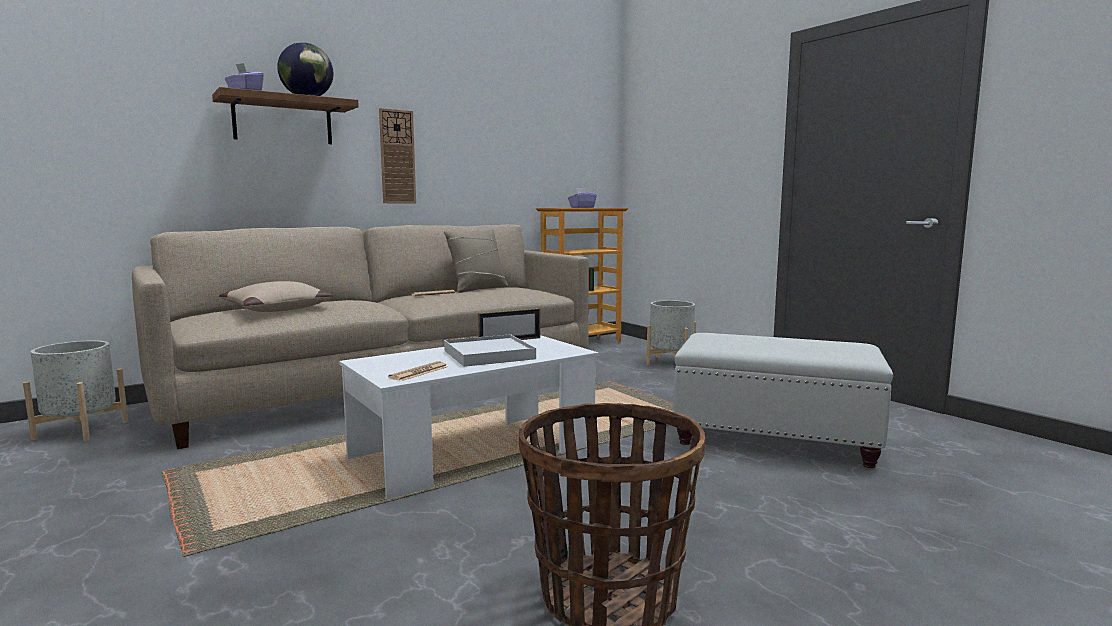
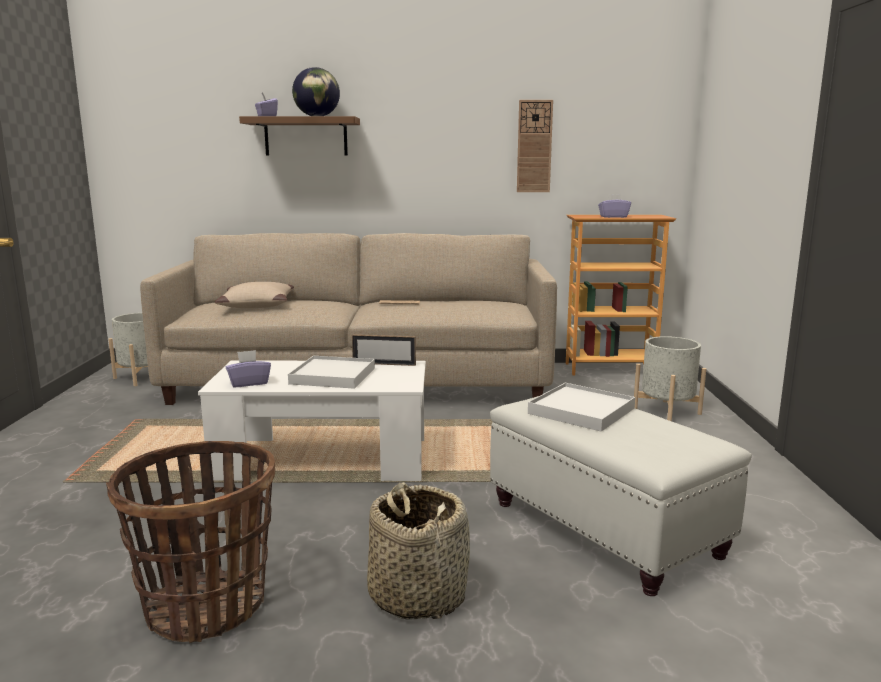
camera: 35 degrees right, 5 degrees up
wall clock [379,108,416,203] -> wall clock moved to [517,100,553,192]
newspaper [388,361,447,381] -> purple tissue box [226,350,271,387]
beige pillow [444,229,508,293] -> none
none -> basket [367,482,470,620]
none -> white tray [528,383,635,432]

